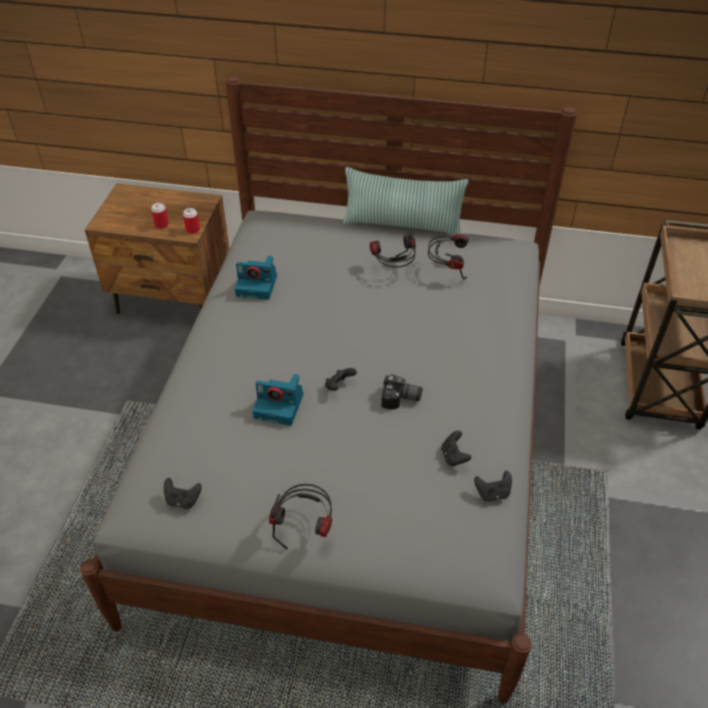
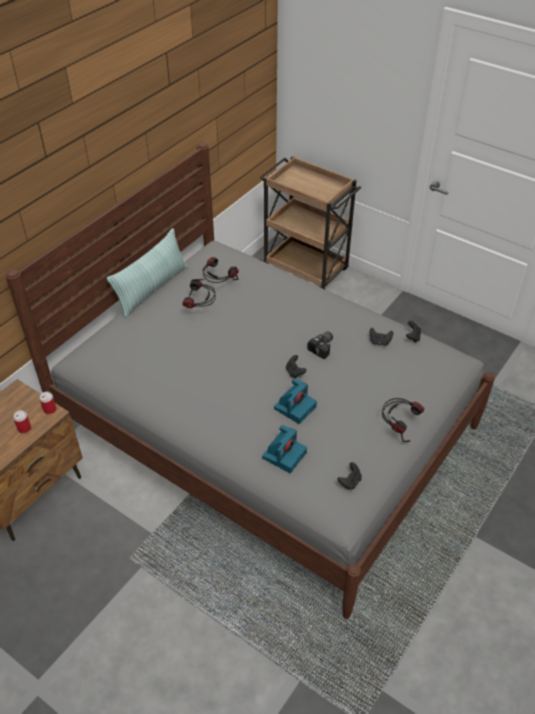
camera: 65 degrees left, 0 degrees up
camera [235,256,277,300] -> camera moved to [262,425,307,473]

